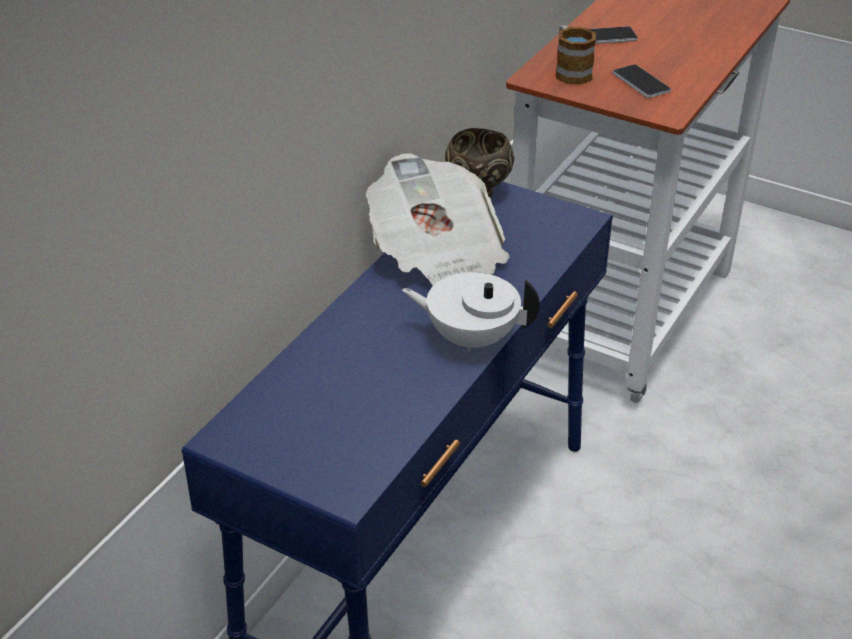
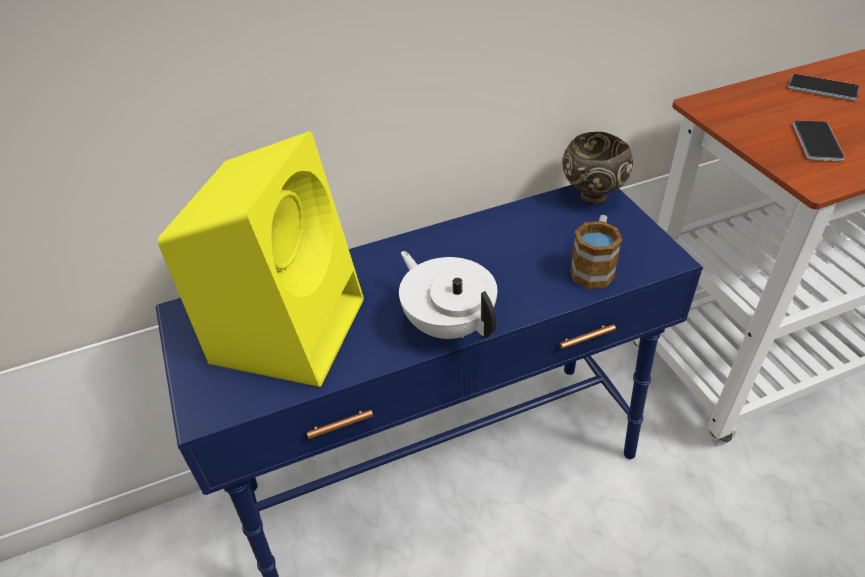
camera: 40 degrees right, 5 degrees up
newspaper [366,153,510,286] -> none
mug [556,25,596,85] -> mug moved to [570,215,623,289]
none -> yellow speaker [158,131,364,387]

